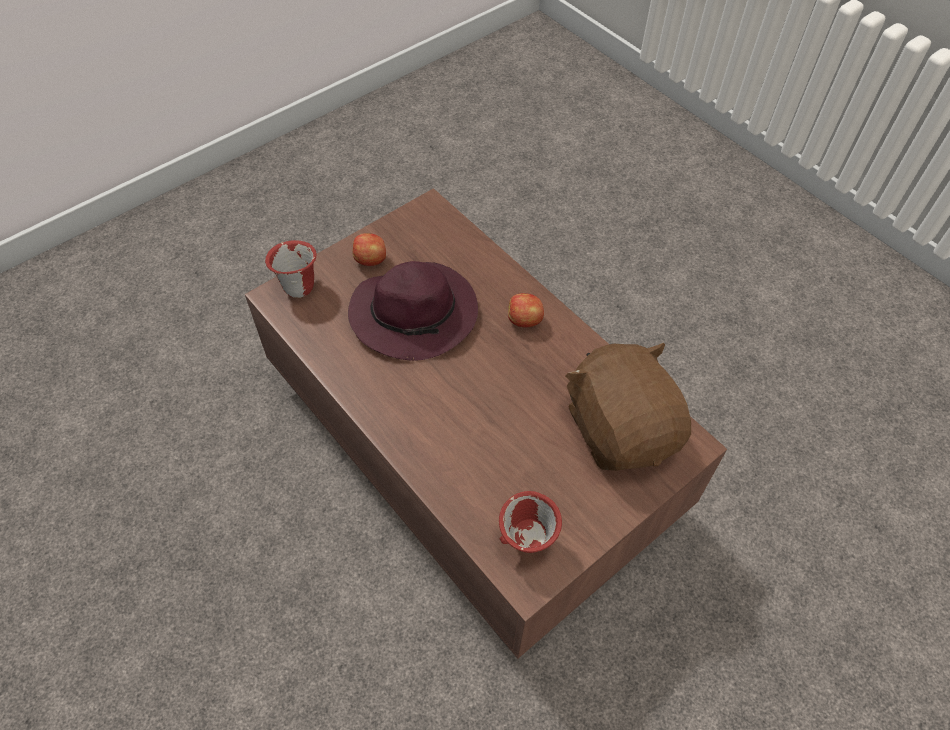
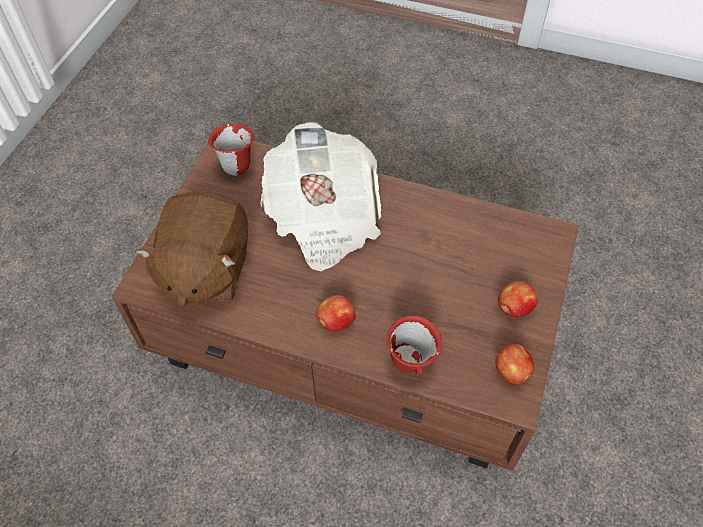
camera: 150 degrees right, 0 degrees up
red mug [265,240,317,298] -> red mug moved to [387,315,442,375]
purple hat [348,261,478,361] -> none
brown plush toy [565,343,691,471] -> brown plush toy turned 60 degrees clockwise [135,191,248,306]
none -> newspaper [260,122,381,271]
none -> apple [496,344,534,385]

